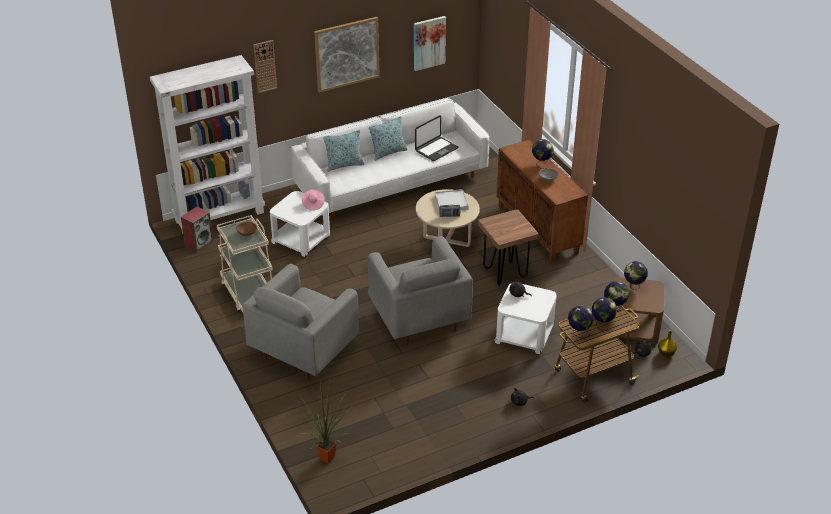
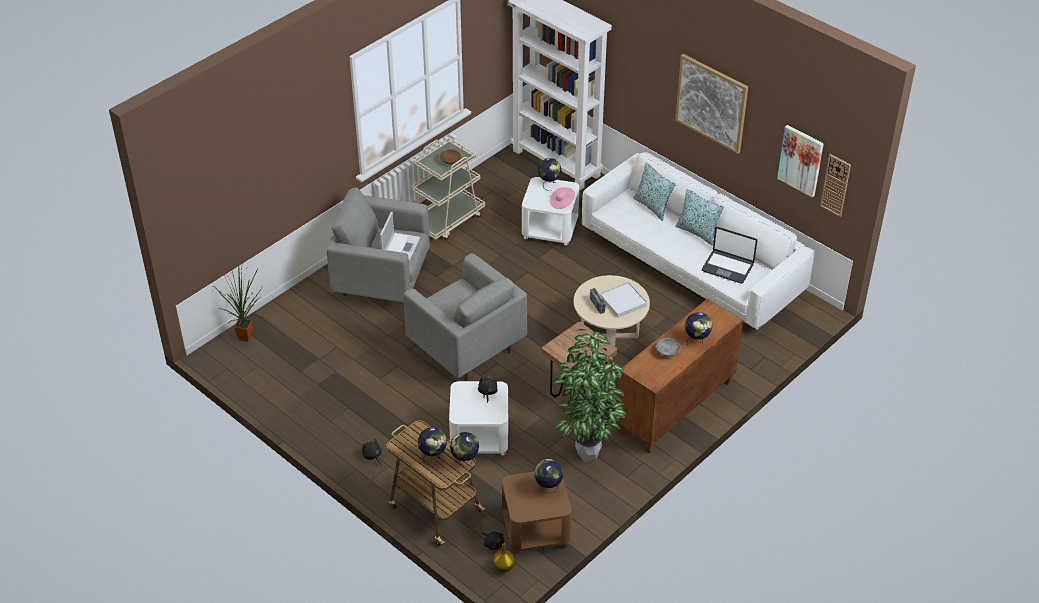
camera: 70 degrees right, 5 degrees up
speaker [181,206,213,252] -> none
wall clock [253,40,277,93] -> wall clock moved to [820,154,851,217]
grey armchair [368,236,473,345] -> grey armchair turned 90 degrees counterclockwise [403,253,527,381]
globe [568,306,594,338] -> globe moved to [538,158,562,191]
none -> laptop [380,212,420,261]
none -> potted plant [552,329,626,462]

